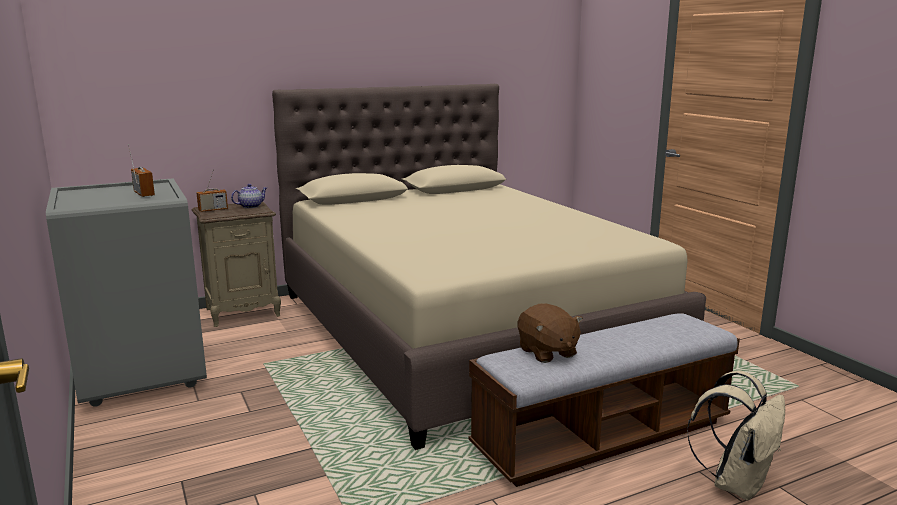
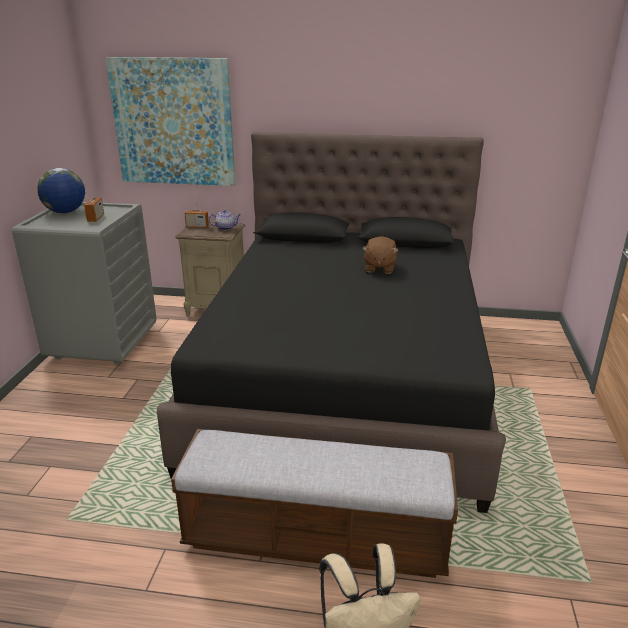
camera: 35 degrees right, 10 degrees up
beige bed [272,84,706,450] -> black bed [157,132,506,513]
brown plush toy [518,303,583,363] -> brown plush toy moved to [362,236,399,274]
none -> globe [38,168,85,213]
none -> picture [105,57,235,186]

